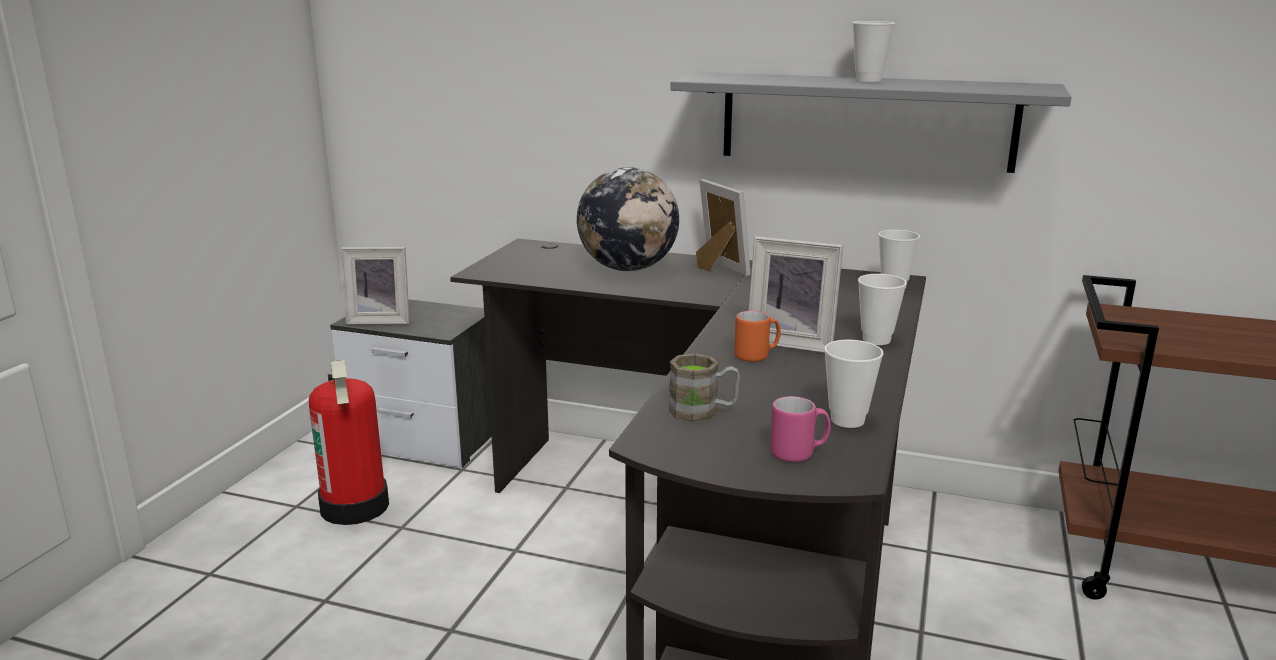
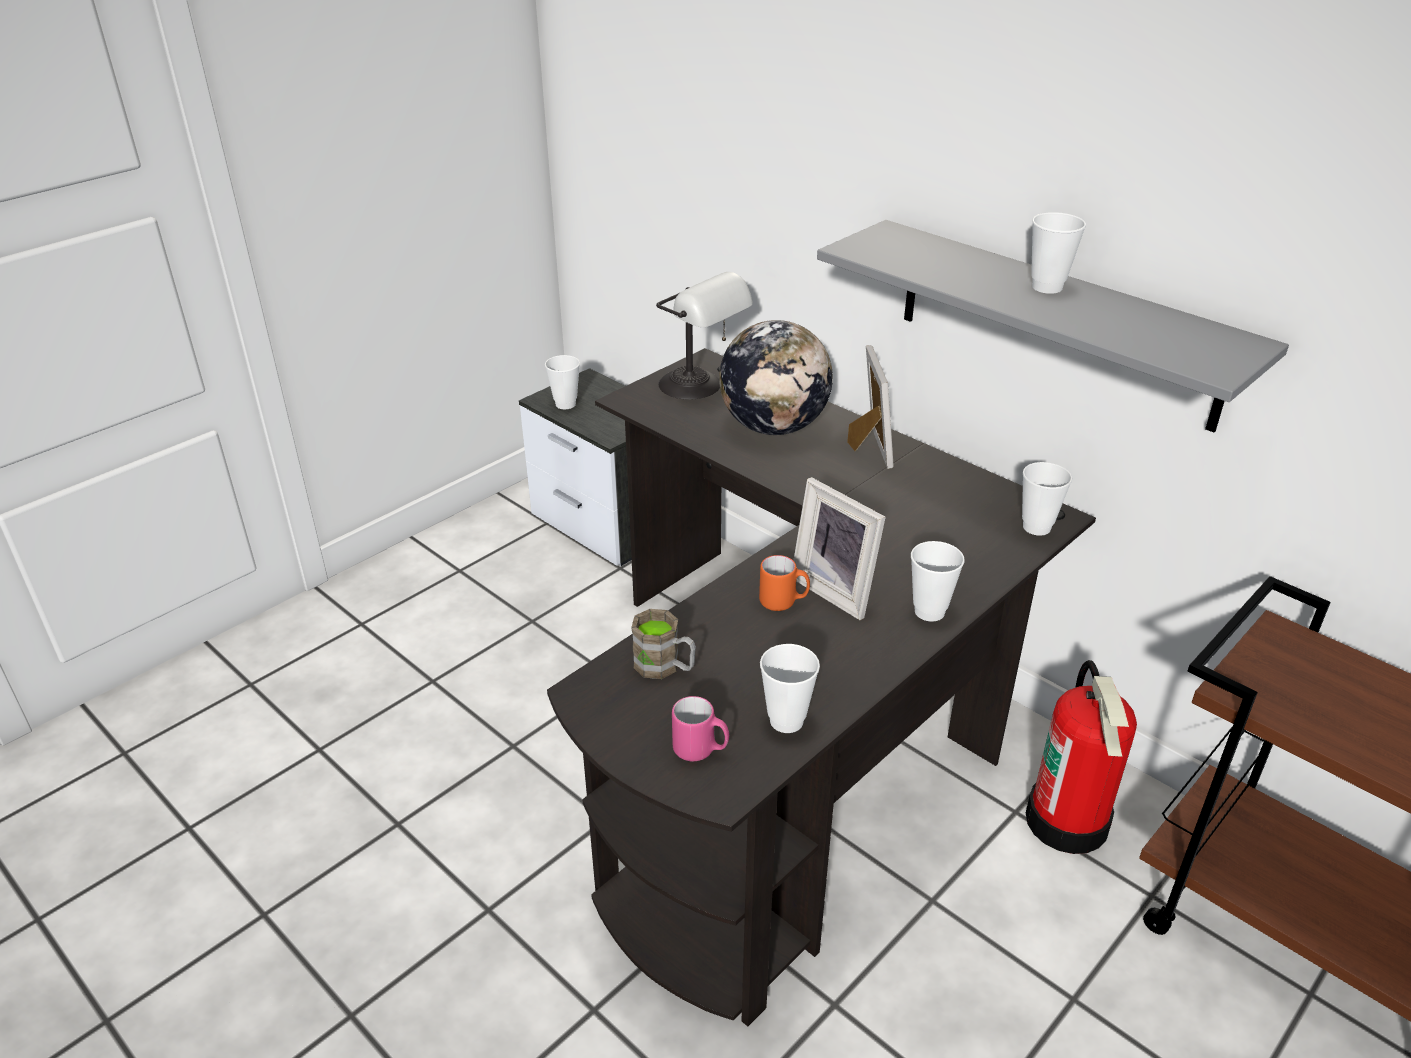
camera: 25 degrees right, 15 degrees up
fire extinguisher [309,360,389,525] -> fire extinguisher moved to [1026,660,1137,854]
picture frame [341,247,410,325] -> cup [545,355,580,409]
none -> table lamp [656,272,753,400]

